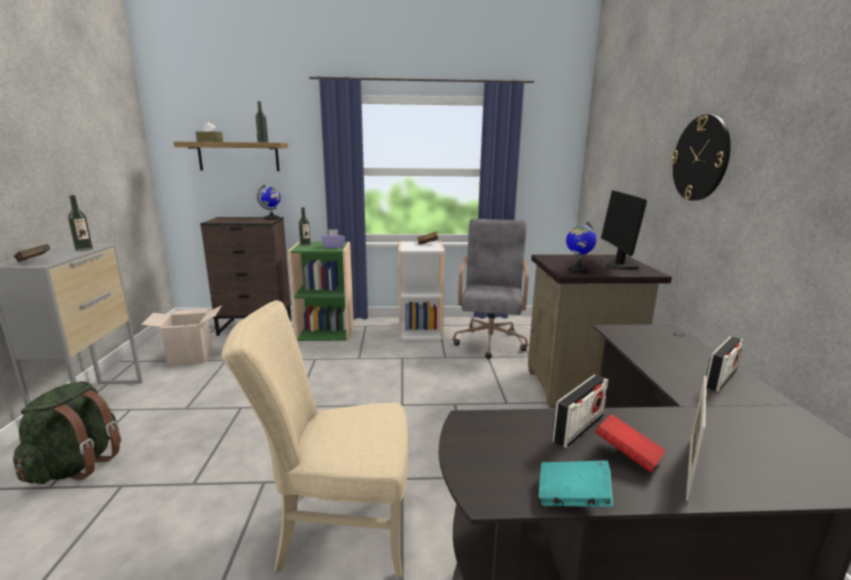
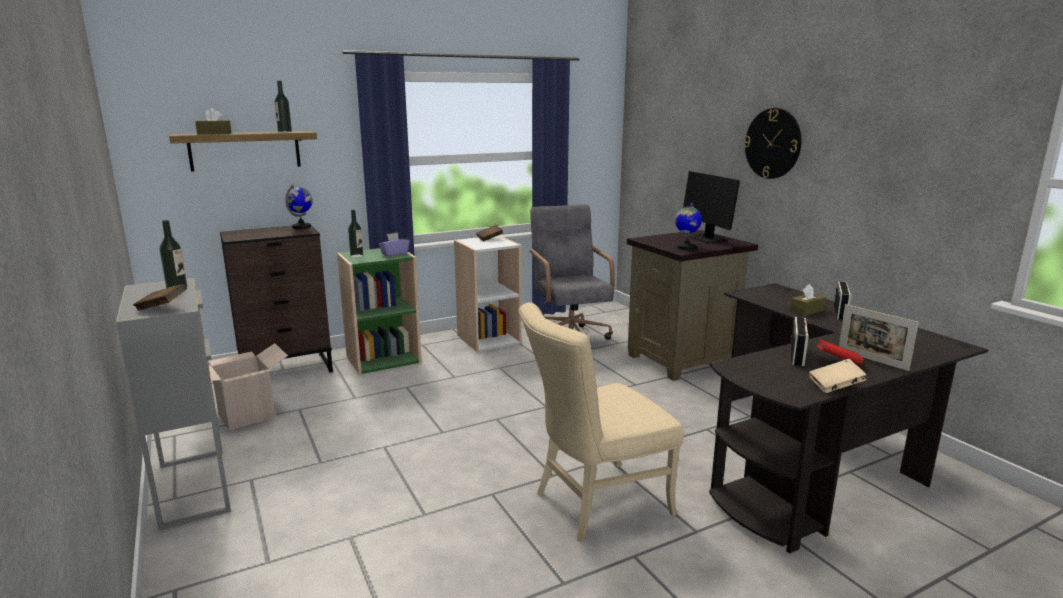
camera: 25 degrees left, 0 degrees up
green backpack [13,381,121,484] -> none
turquoise book [539,460,613,507] -> beige book [809,359,866,393]
picture frame [686,376,707,501] -> picture frame turned 45 degrees counterclockwise [839,304,919,371]
none -> brown tissue box [790,284,826,316]

